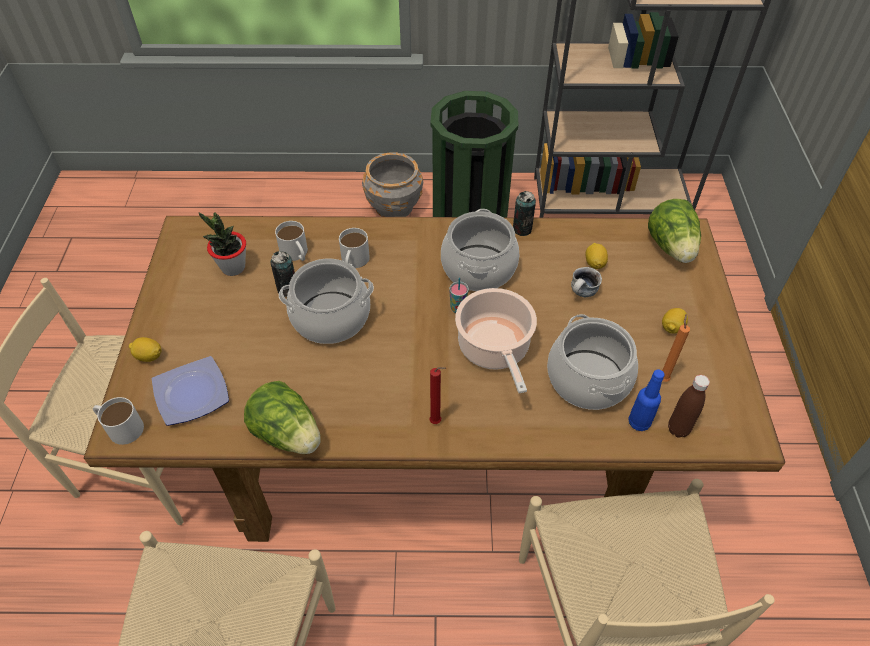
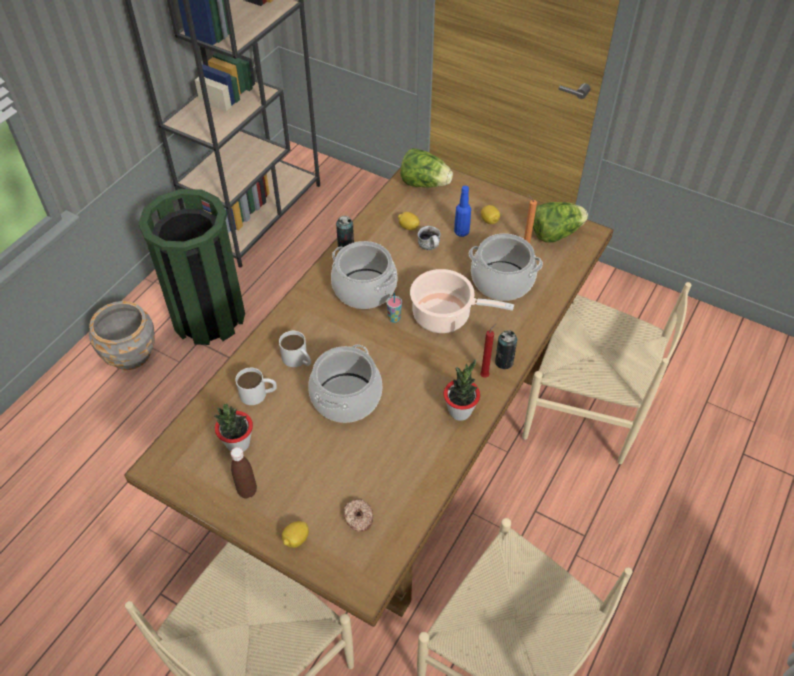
camera: 60 degrees left, 0 degrees up
white mug [93,397,144,445] -> none
plate [152,356,229,426] -> donut [344,499,373,532]
lettuce [244,381,321,454] -> lettuce moved to [533,202,588,242]
can [270,251,295,297] -> can moved to [495,330,517,369]
blue bottle [628,369,665,431] -> blue bottle moved to [454,186,471,237]
brown bottle [668,375,710,438] -> brown bottle moved to [230,447,257,499]
none -> potted plant [443,360,480,421]

